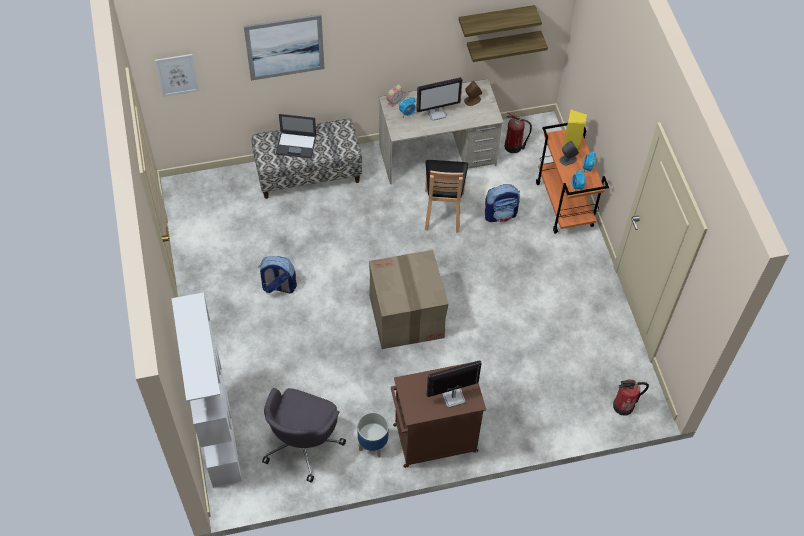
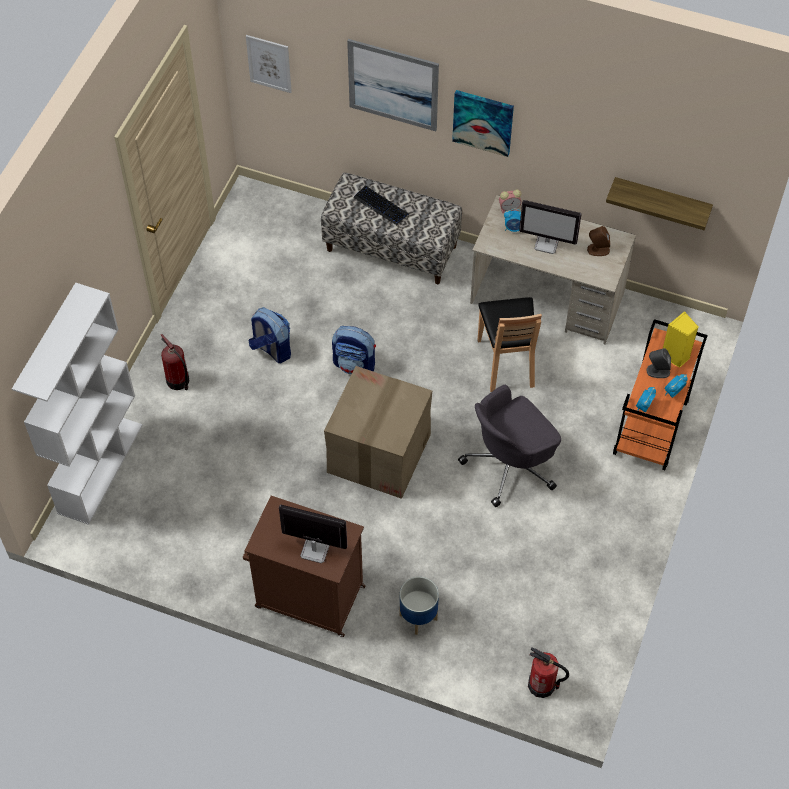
camera: 35 degrees right, 0 degrees up
grey office chair [262,388,346,483] -> grey office chair moved to [458,385,561,507]
laptop [276,114,316,158] -> keyboard [353,185,409,225]
planter [357,412,389,457] -> planter moved to [400,577,439,635]
brown chair [425,160,468,233] -> brown chair turned 45 degrees counterclockwise [478,297,542,392]
shelf [459,5,542,37] -> none
backpack [485,184,520,222] -> backpack moved to [332,326,376,374]
fire extinguisher [505,112,532,153] -> fire extinguisher moved to [161,334,189,390]
none -> picture [452,90,514,157]

